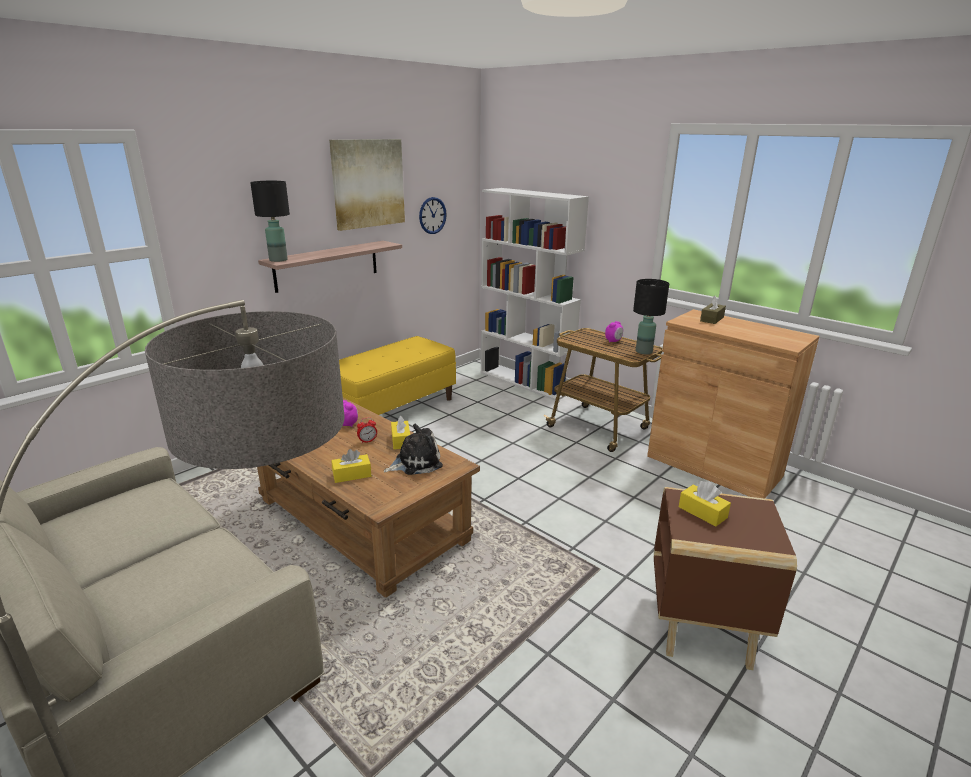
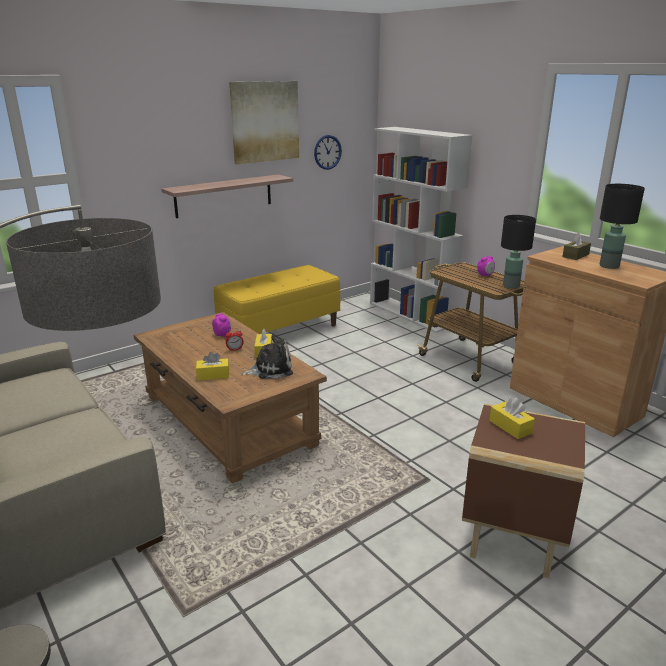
camera: 10 degrees right, 0 degrees up
black table lamp [250,181,290,262] -> black table lamp moved to [600,184,645,269]

